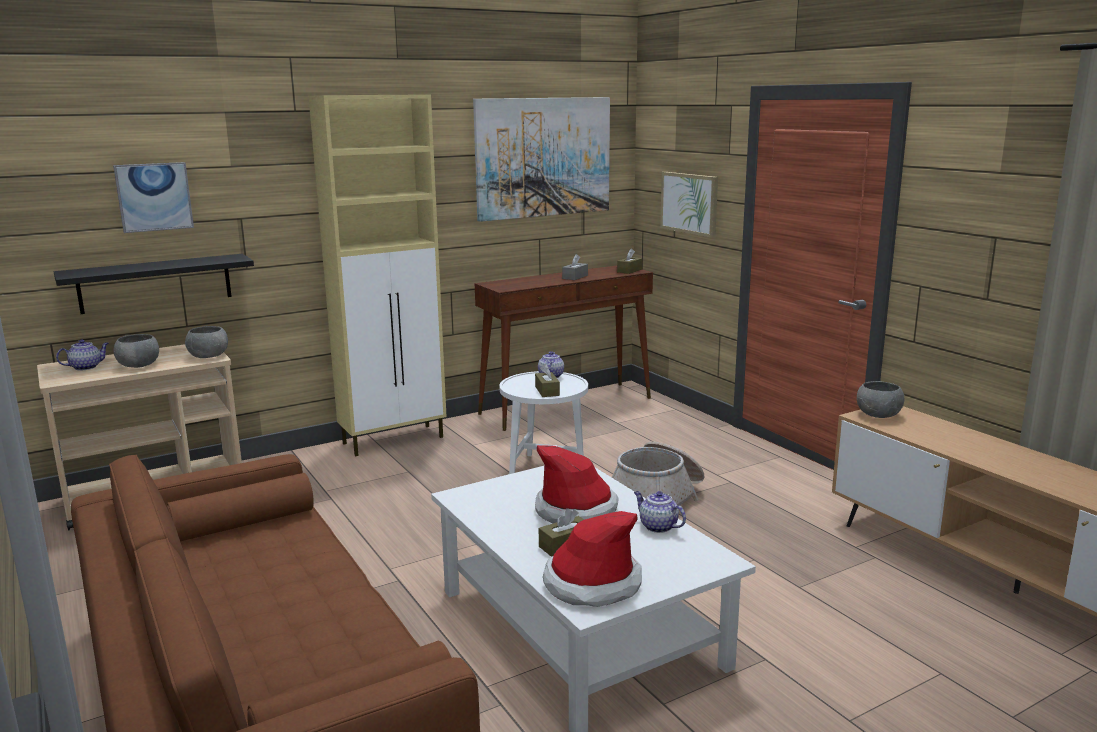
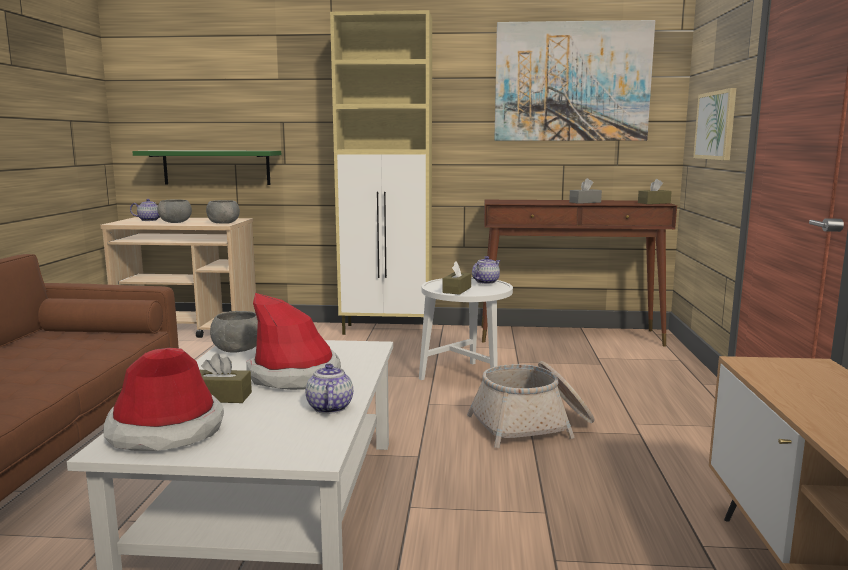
camera: 35 degrees right, 5 degrees down
black shelf [54,254,254,314] -> green shelf [132,151,281,185]
picture [113,162,194,233] -> none
grey bowl [857,381,904,418] -> grey bowl moved to [210,311,258,353]

